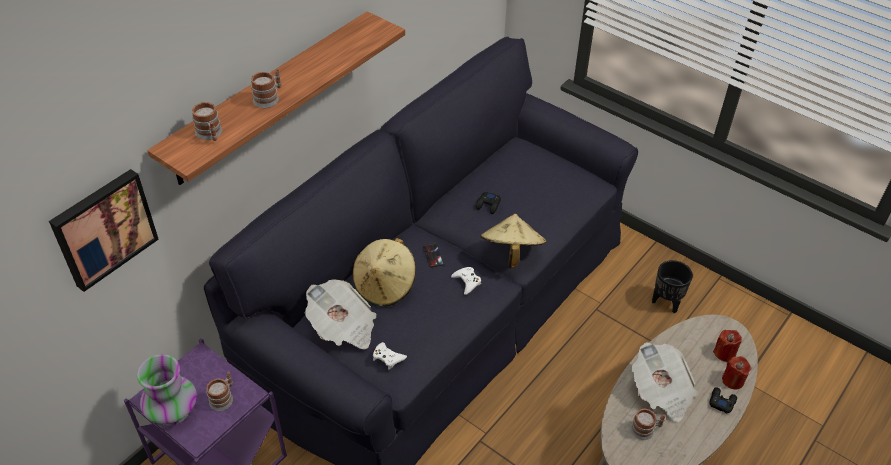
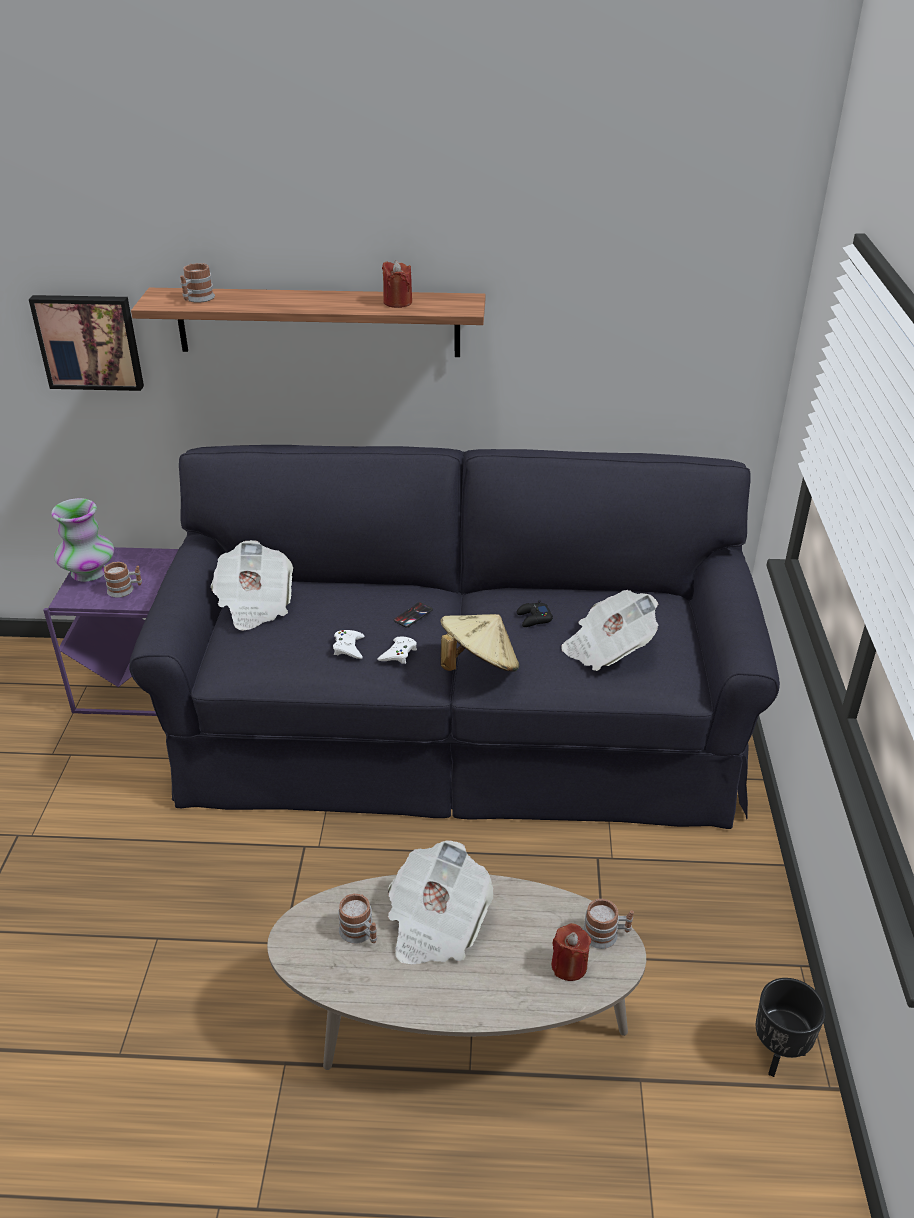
camera: 55 degrees right, 10 degrees down
mug [251,68,281,108] -> mug moved to [583,899,634,949]
beige hat [353,238,416,307] -> none
white game controller [373,342,407,370] -> white game controller moved to [333,630,364,659]
black planter [652,260,693,313] -> black planter moved to [756,978,826,1077]
black game controller [709,387,737,413] -> none
red candle [722,356,751,390] -> red candle moved to [382,260,412,308]
none -> newspaper [562,590,659,671]

